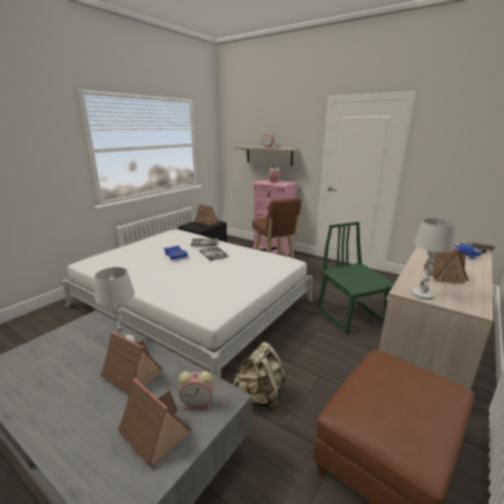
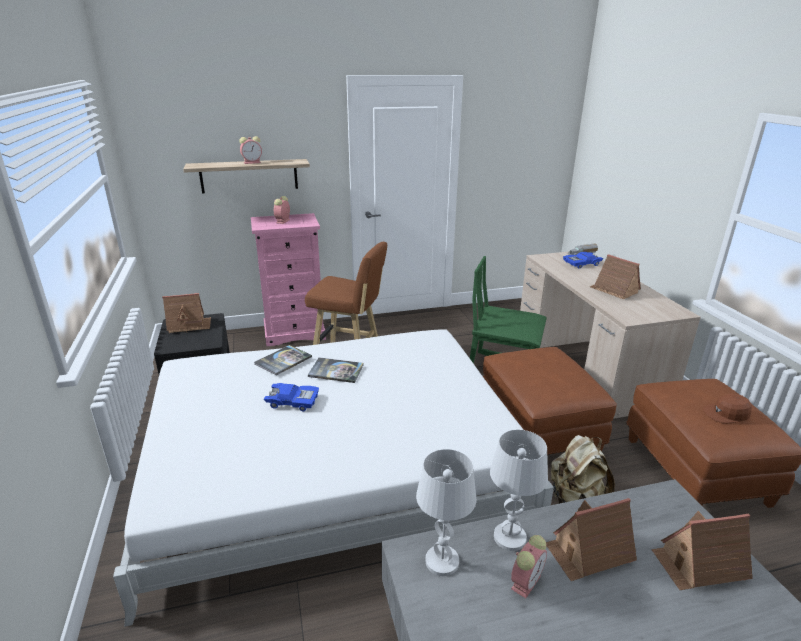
camera: 50 degrees left, 5 degrees up
alarm clock [179,371,213,410] -> alarm clock moved to [511,535,547,598]
white table lamp [411,218,456,300] -> white table lamp moved to [416,449,476,576]
none -> brown ottoman [483,347,617,455]
none -> brown cap [703,394,752,424]

